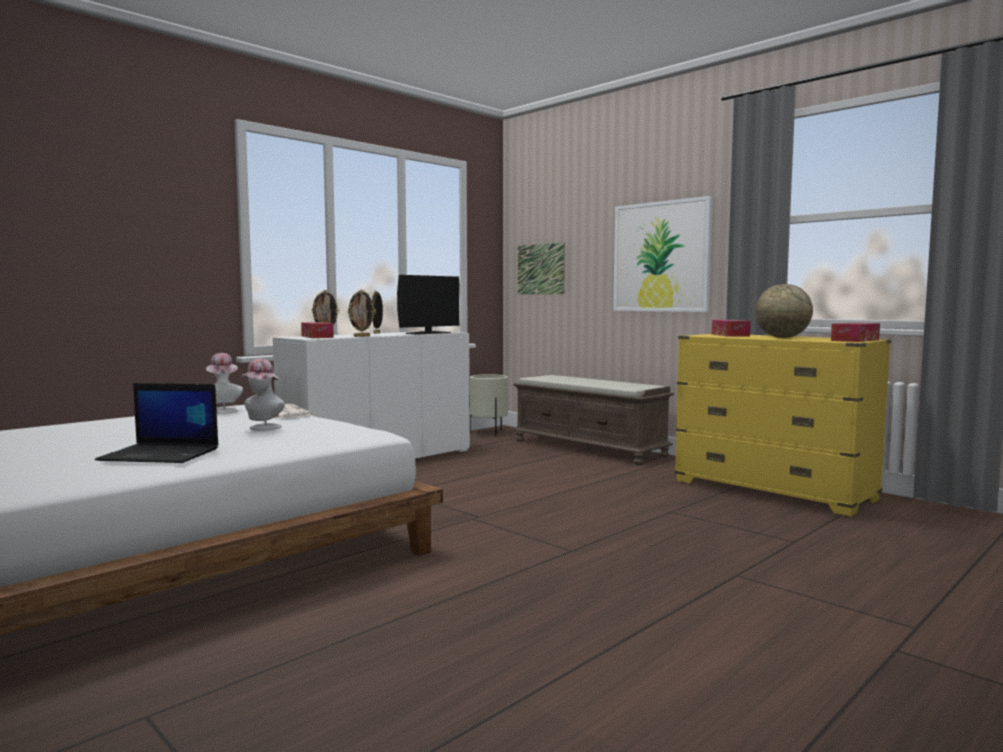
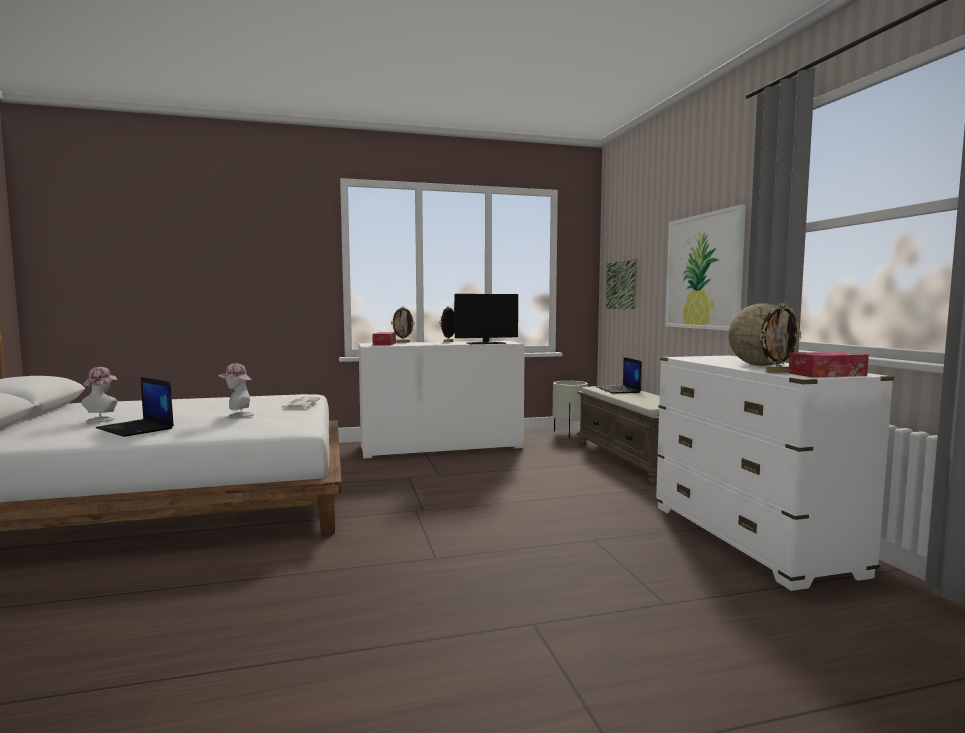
camera: 30 degrees right, 0 degrees up
hat [206,353,243,414] -> hat moved to [81,367,117,423]
picture frame [348,289,376,337] -> picture frame moved to [760,303,801,373]
yellow dresser [674,334,891,517] -> white dresser [655,355,894,591]
tissue box [712,320,751,337] -> none
none -> laptop [596,357,642,394]

